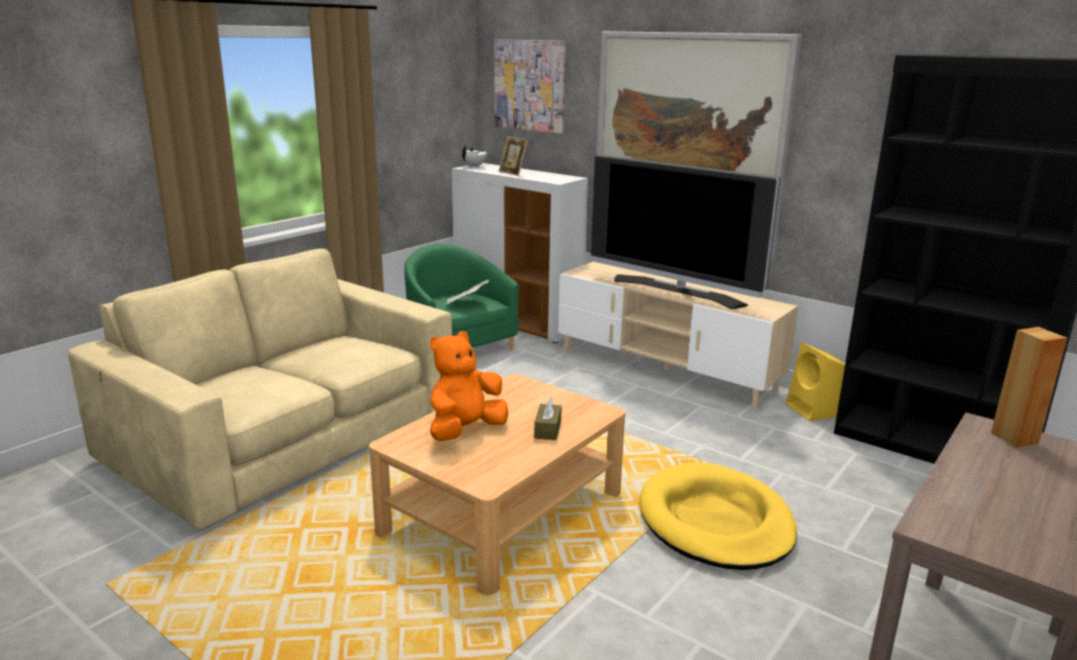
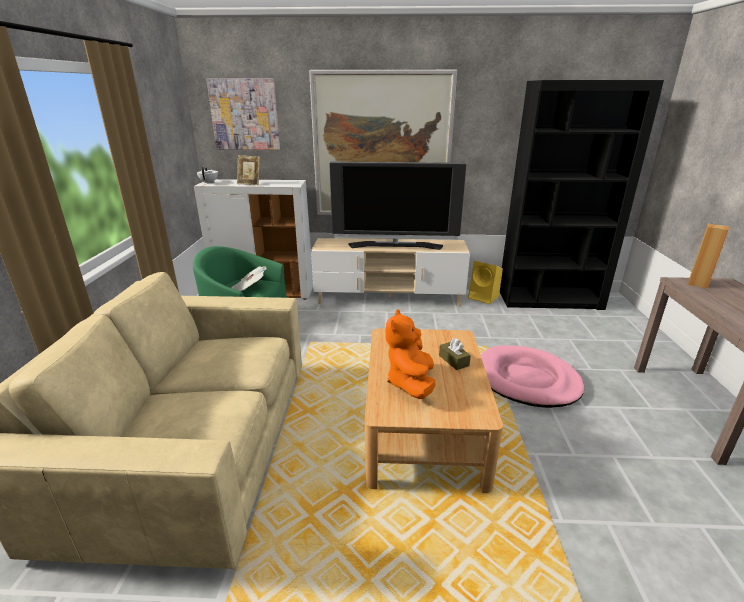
camera: 35 degrees left, 5 degrees up
yellow dog bed [639,462,797,570] -> pink dog bed [481,345,584,408]

